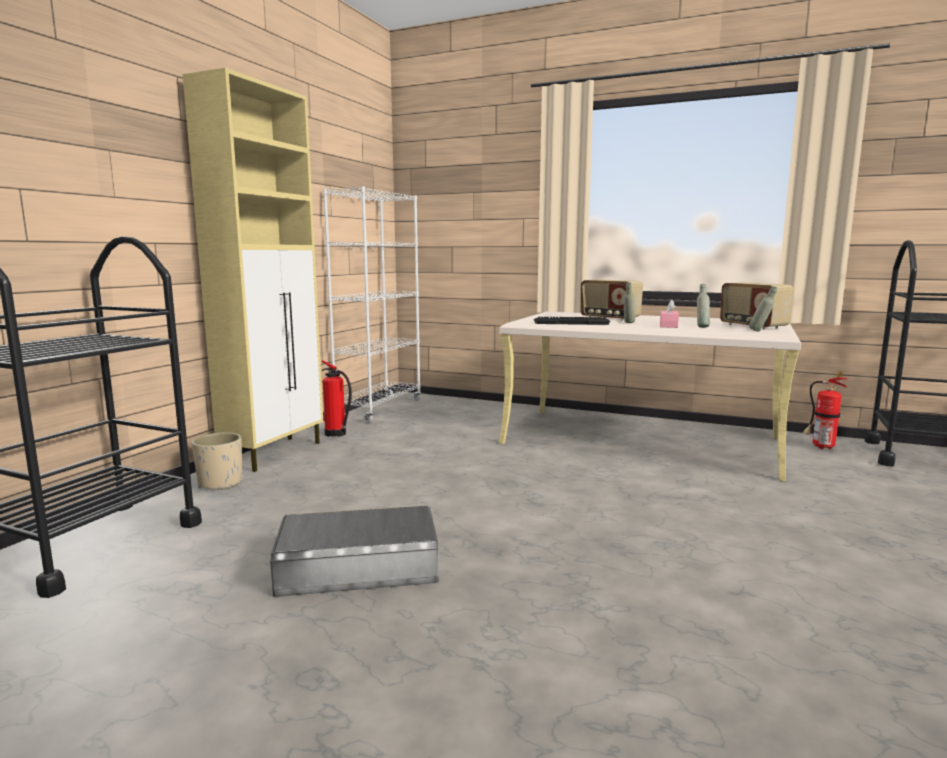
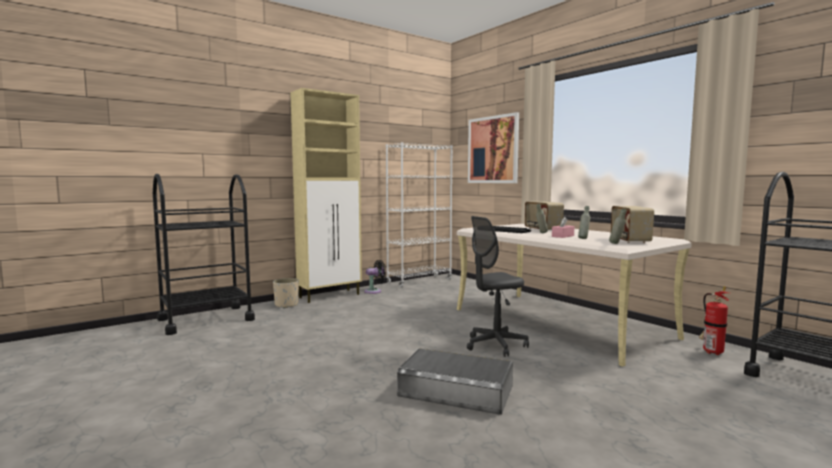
camera: 30 degrees right, 5 degrees down
grey storage box [270,506,439,597] -> grey storage box moved to [397,348,513,415]
fire extinguisher [321,360,352,437] -> black fan [364,260,386,294]
none -> grey office chair [467,216,529,357]
none -> picture [468,112,519,183]

